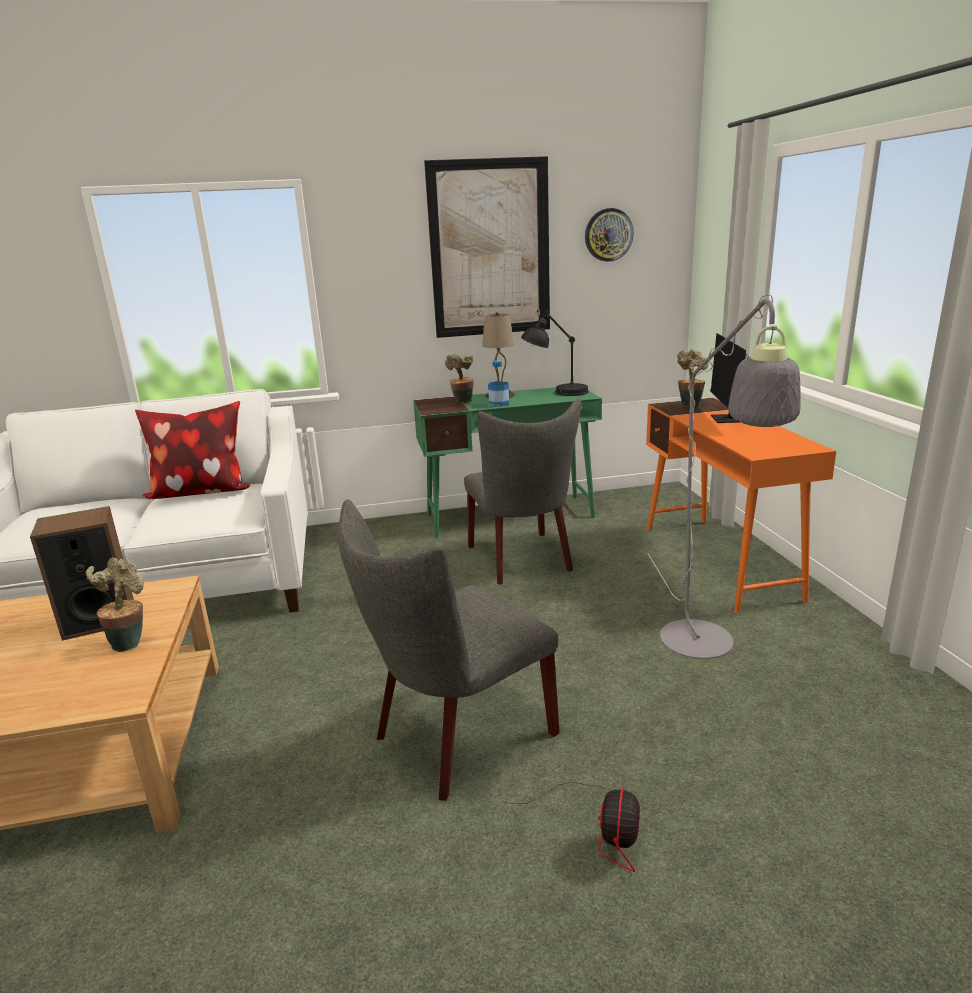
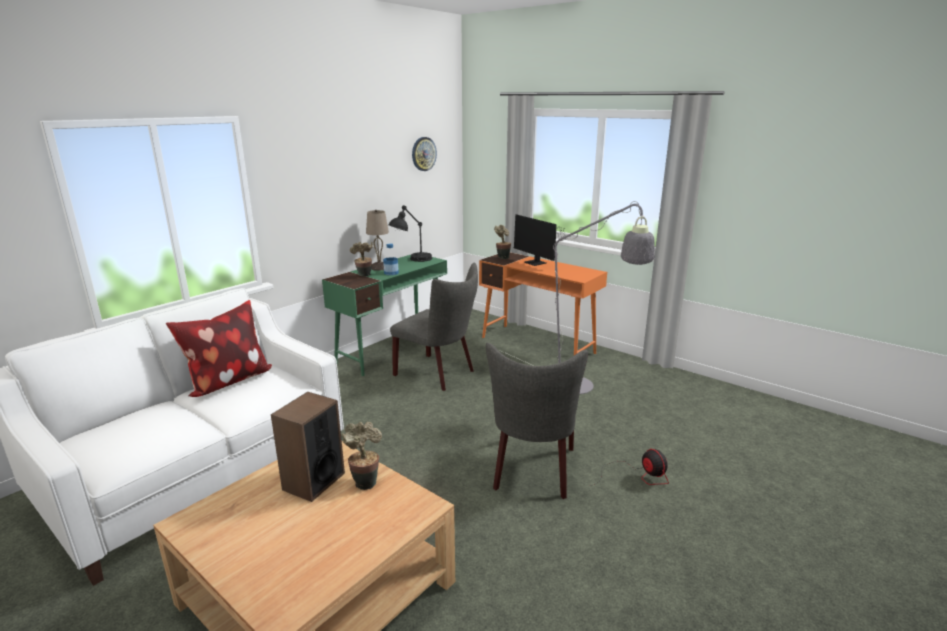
camera: 40 degrees left, 0 degrees up
picture [424,156,550,338] -> none

